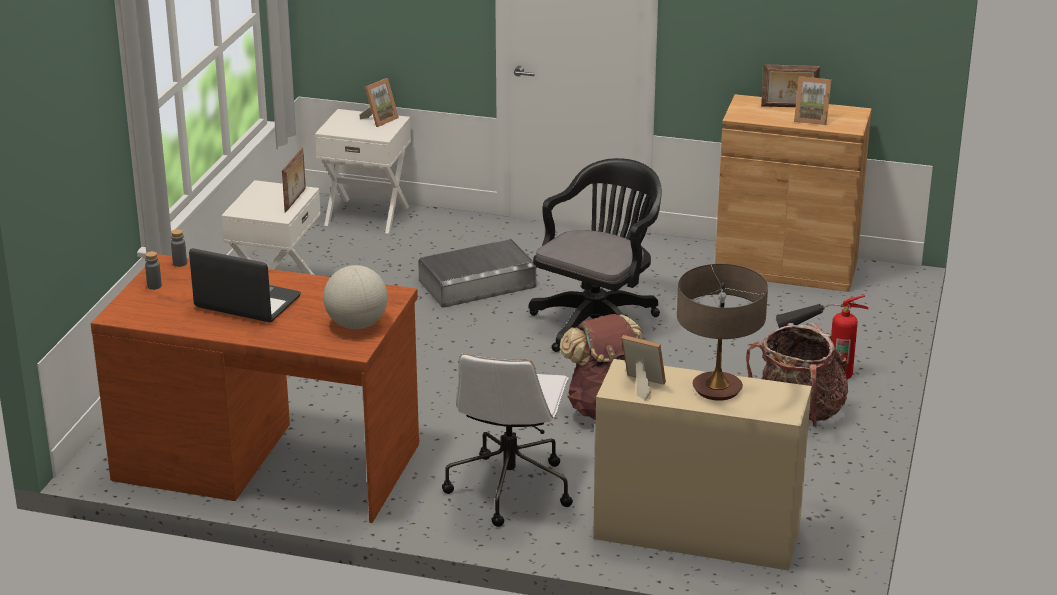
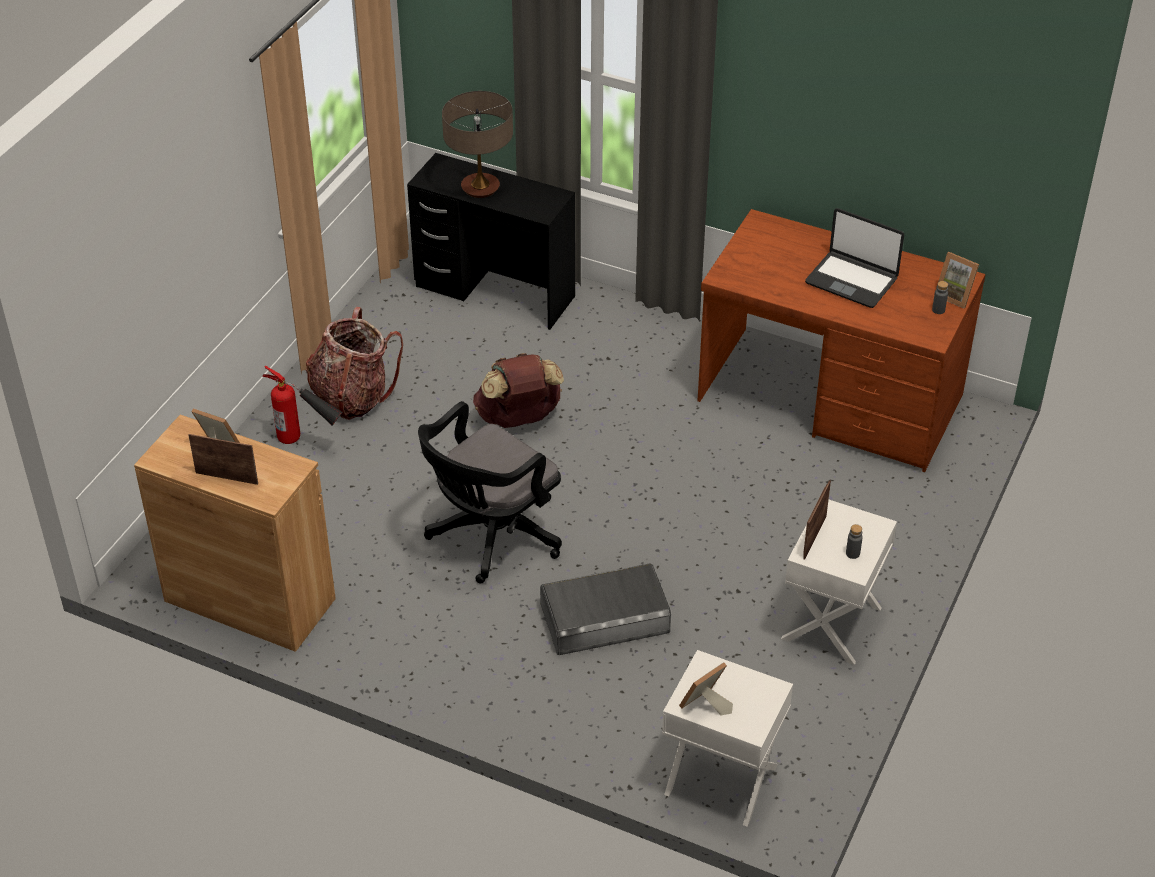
camera: 170 degrees left, 15 degrees up
grey bottle [171,229,187,267] -> grey bottle moved to [846,524,863,559]
globe [323,265,388,329] -> none
white office chair [442,354,573,527] -> none
beige desk [593,359,812,571] -> black desk [407,153,575,330]
picture frame [621,335,666,400] -> picture frame moved to [936,252,979,308]

